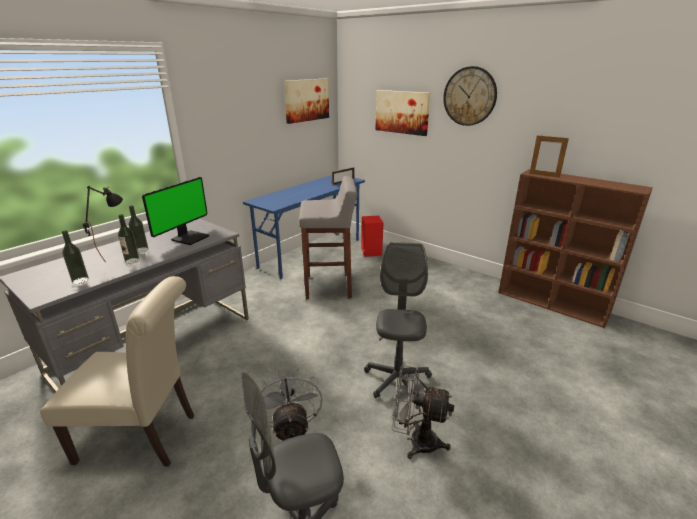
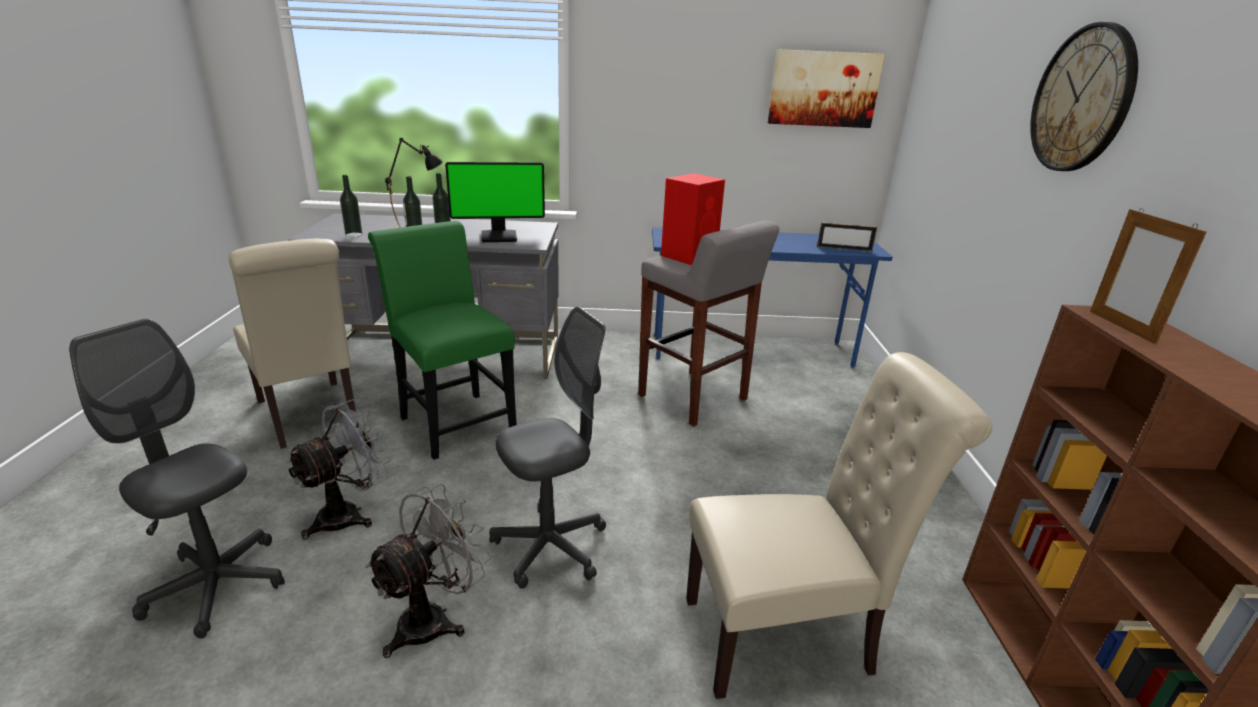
camera: 50 degrees right, 0 degrees up
red speaker [361,216,384,257] -> red speaker moved to [661,173,725,265]
picture [375,90,430,136] -> none
grey fan [392,365,454,459] -> grey fan turned 60 degrees clockwise [365,484,491,658]
none -> green chair [368,221,517,460]
none -> beige chair [686,352,992,699]

